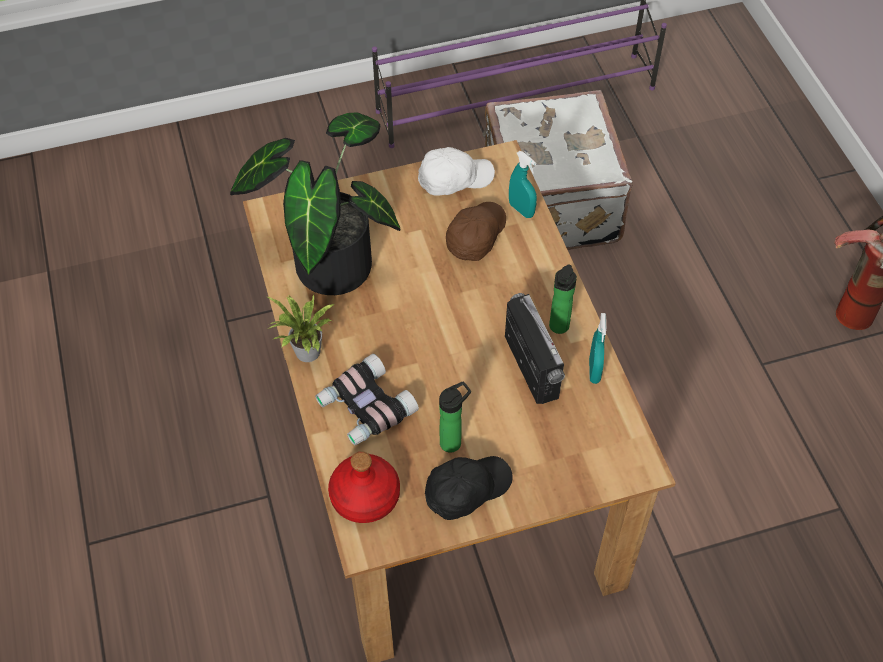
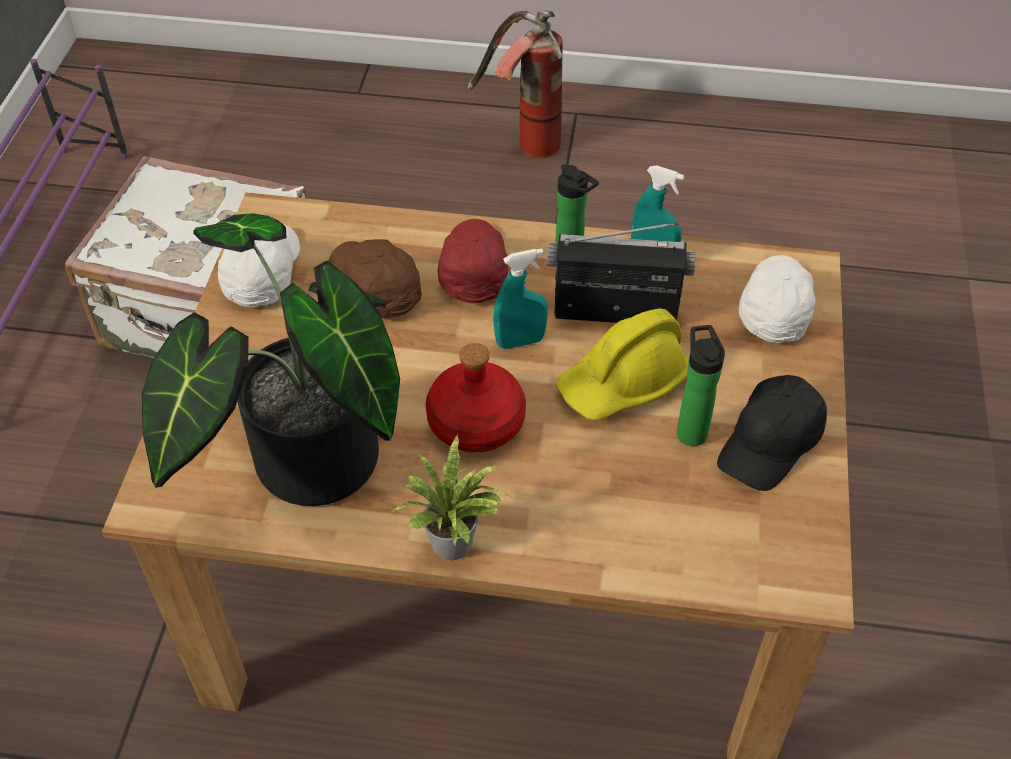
camera: 65 degrees left, 5 degrees down
binoculars [315,353,419,446] -> none
red bottle [328,451,400,523] -> red bottle moved to [425,343,526,453]
black cap [425,456,513,520] -> black cap turned 135 degrees counterclockwise [717,375,827,491]
turquoise spray bottle [509,151,537,218] -> turquoise spray bottle moved to [493,249,548,349]
none -> red cap [438,219,509,303]
none -> yellow hard hat [556,308,689,421]
none -> white cap [739,255,815,343]

